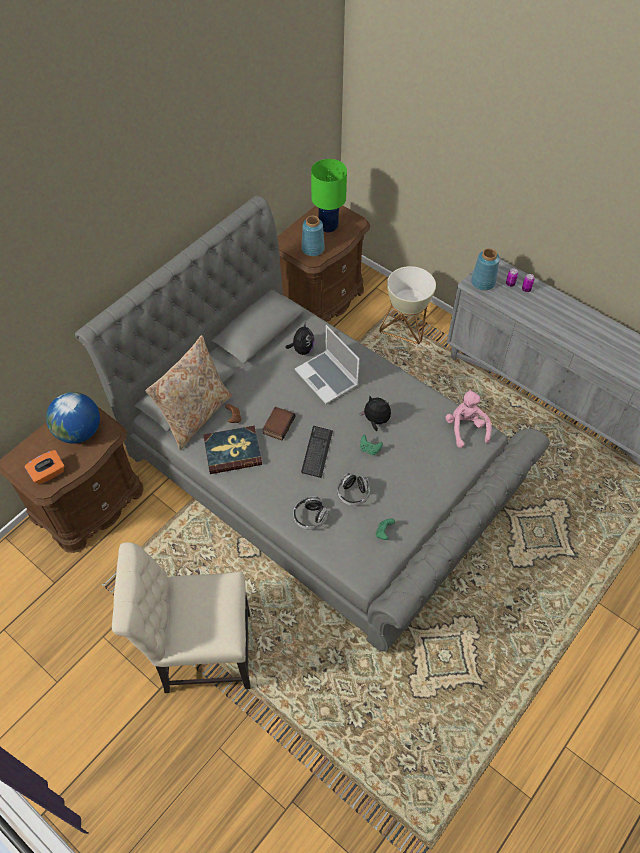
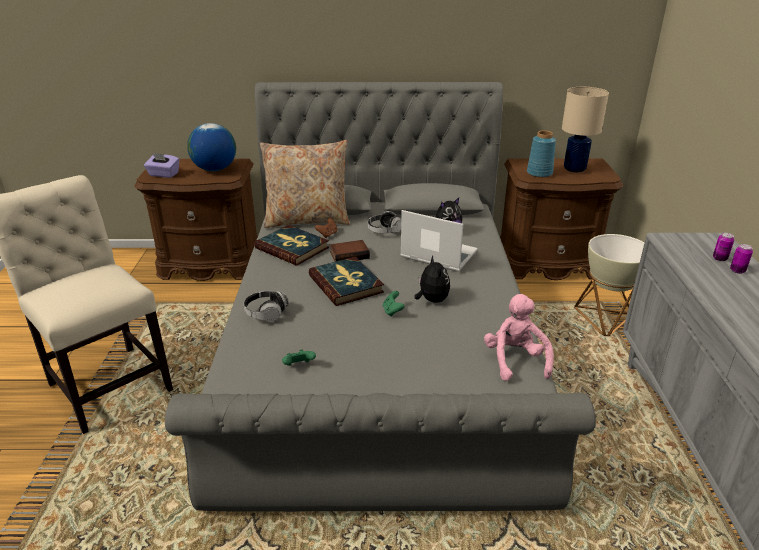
camera: 50 degrees right, 25 degrees down
orange tissue box [25,450,64,485] -> purple tissue box [144,153,179,178]
laptop [295,325,360,404] -> laptop turned 105 degrees clockwise [400,210,478,272]
keyboard [301,426,333,478] -> book [308,257,384,306]
green table lamp [311,159,347,233] -> beige table lamp [562,87,609,172]
headphones [337,473,370,506] -> headphones moved to [368,211,401,233]
pink plush toy [445,389,492,448] -> pink plush toy turned 45 degrees counterclockwise [484,294,554,381]
blue vase [471,248,500,291] -> none

